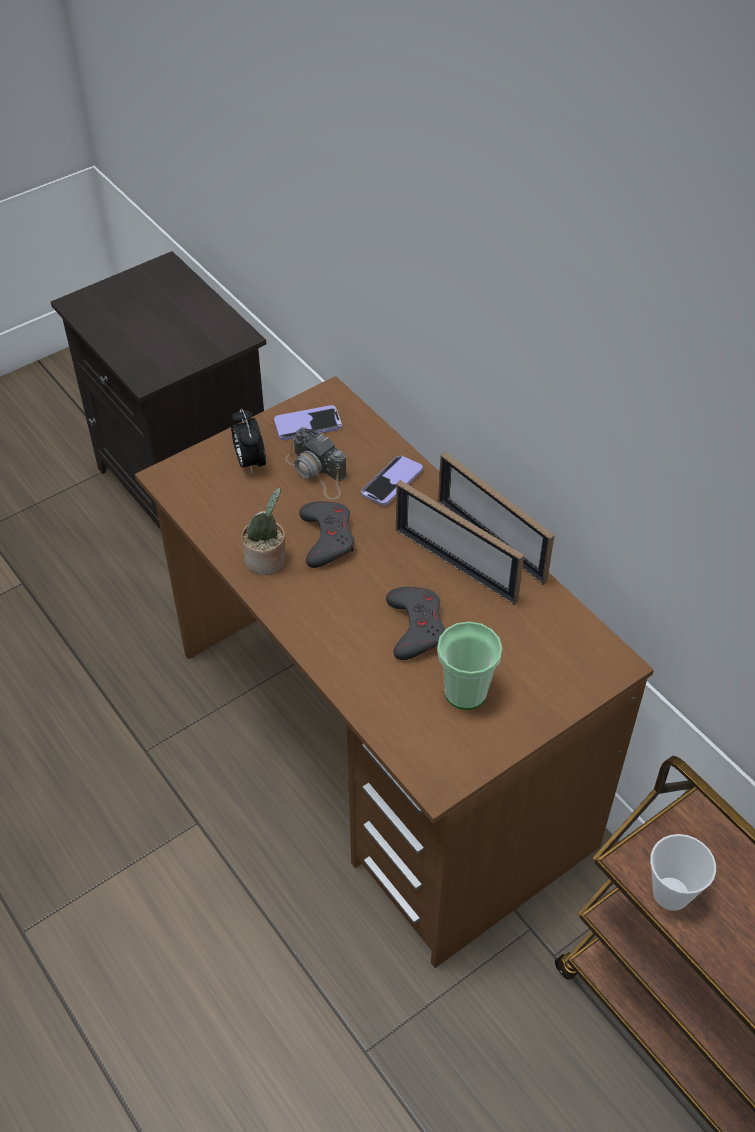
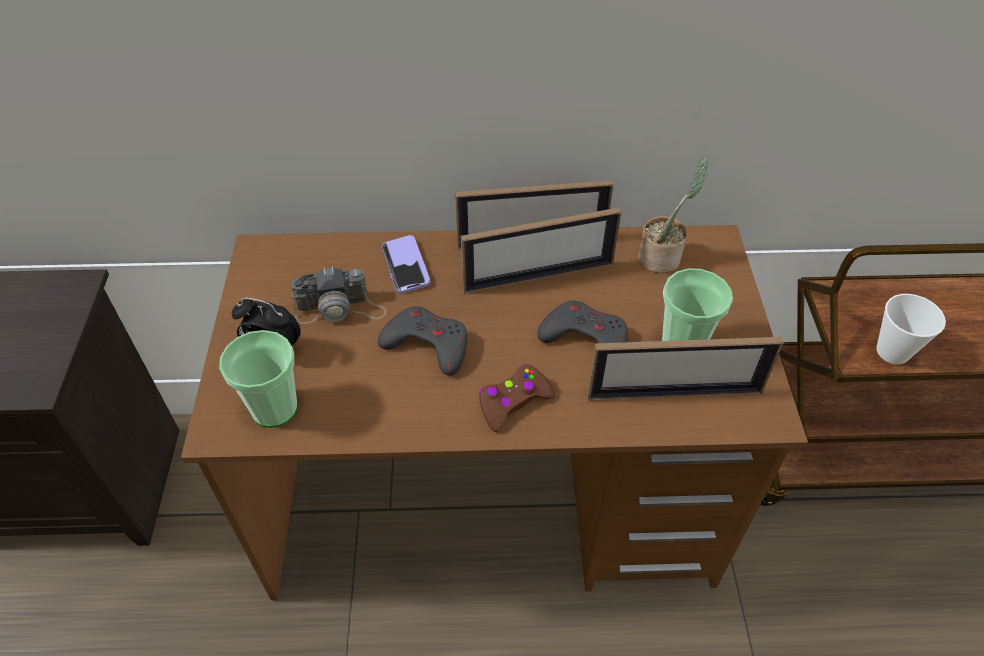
camera: 55 degrees left, 0 degrees up
potted plant [242,487,286,575] -> potted plant moved to [638,156,708,273]
phone [274,405,342,440] -> none
none -> cup [219,330,297,428]
none -> brown game controller [478,364,556,432]
none -> picture frame [587,337,784,401]

